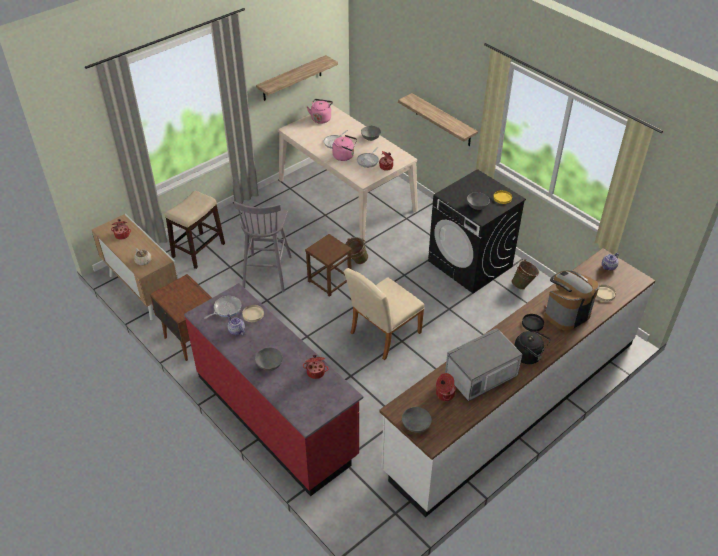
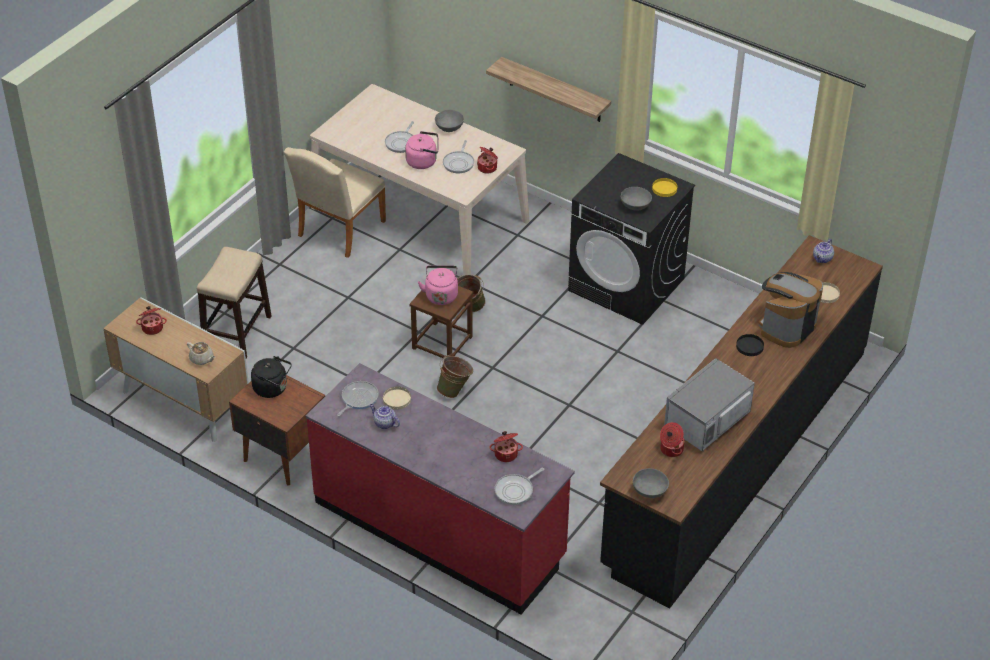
camera: 15 degrees left, 0 degrees up
grey stool [234,202,292,292] -> none
grey bowl [255,348,283,371] -> none
shelf [256,55,338,101] -> none
pink kettle [307,99,333,124] -> pink kettle moved to [418,265,458,305]
beige chair [344,268,424,360] -> beige chair moved to [284,147,386,258]
white counter [379,248,655,517] -> black counter [600,235,883,609]
green bucket [512,259,539,290] -> green bucket moved to [437,354,473,398]
black kettle [514,331,550,364] -> black kettle moved to [251,356,292,398]
none -> frying pan [495,468,544,505]

